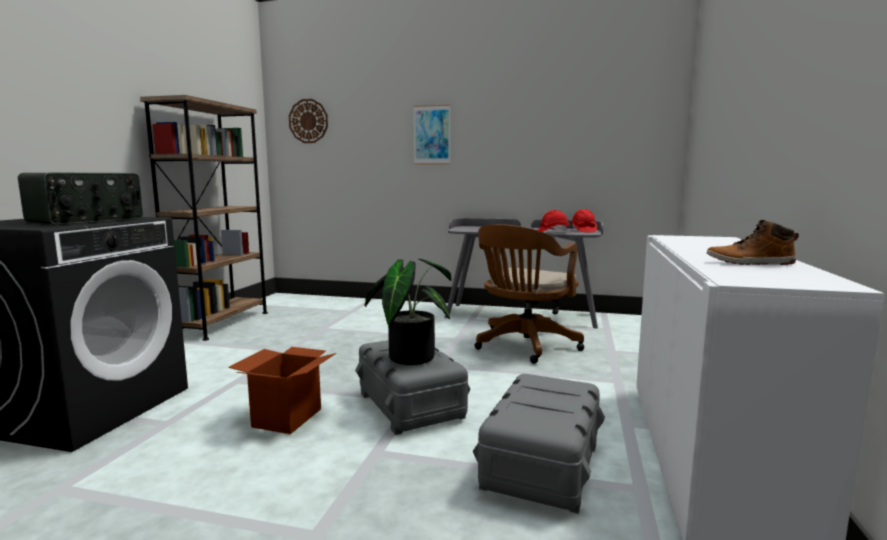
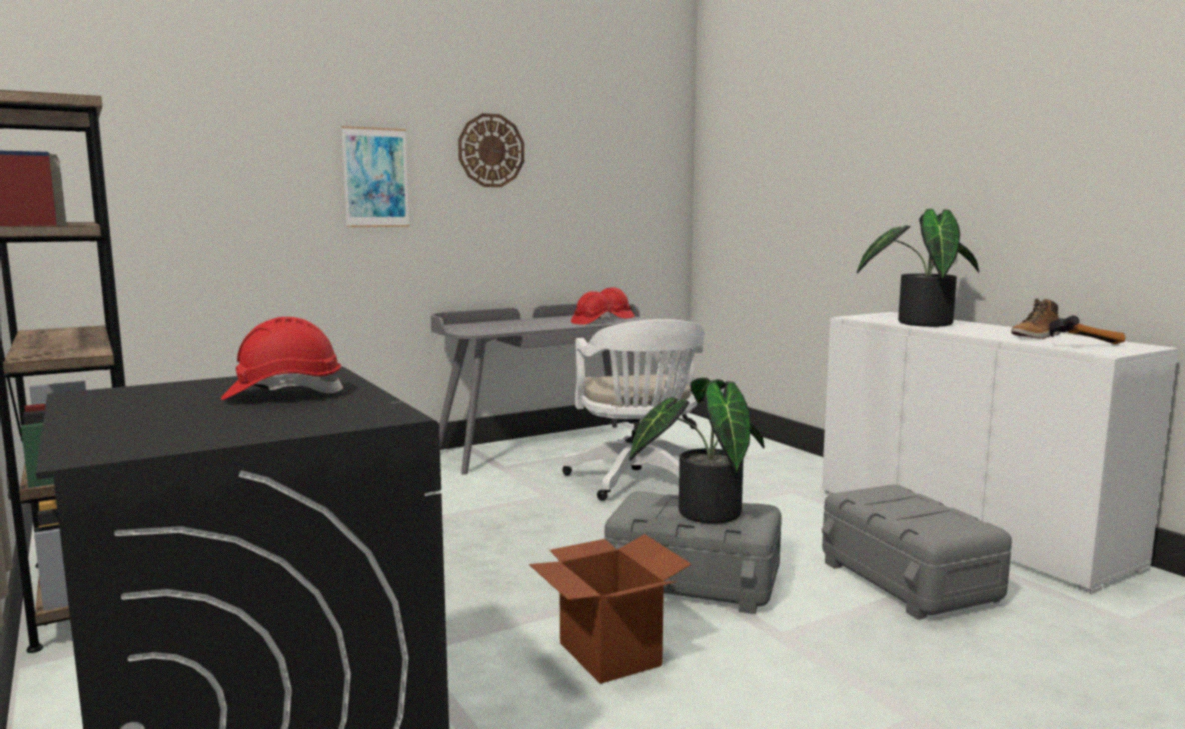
camera: 45 degrees left, 0 degrees up
radio [18,173,143,225] -> red hard hat [221,317,344,400]
wall clock [289,99,328,143] -> wall clock moved to [458,113,524,187]
brown office chair [474,224,584,364] -> white office chair [562,319,705,501]
none -> potted plant [857,209,979,327]
none -> hammer [1049,315,1126,344]

